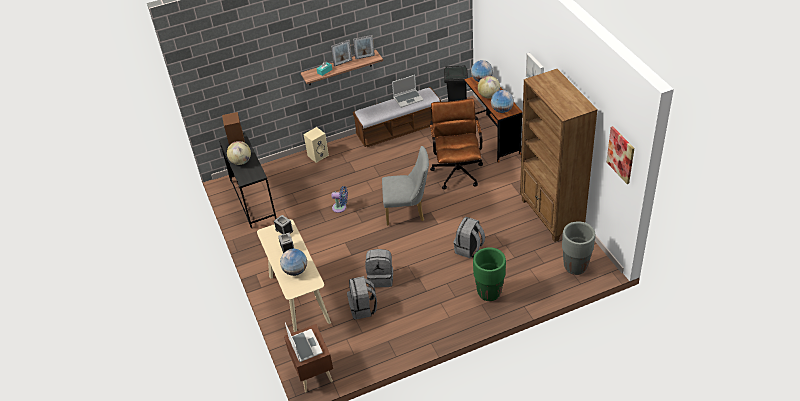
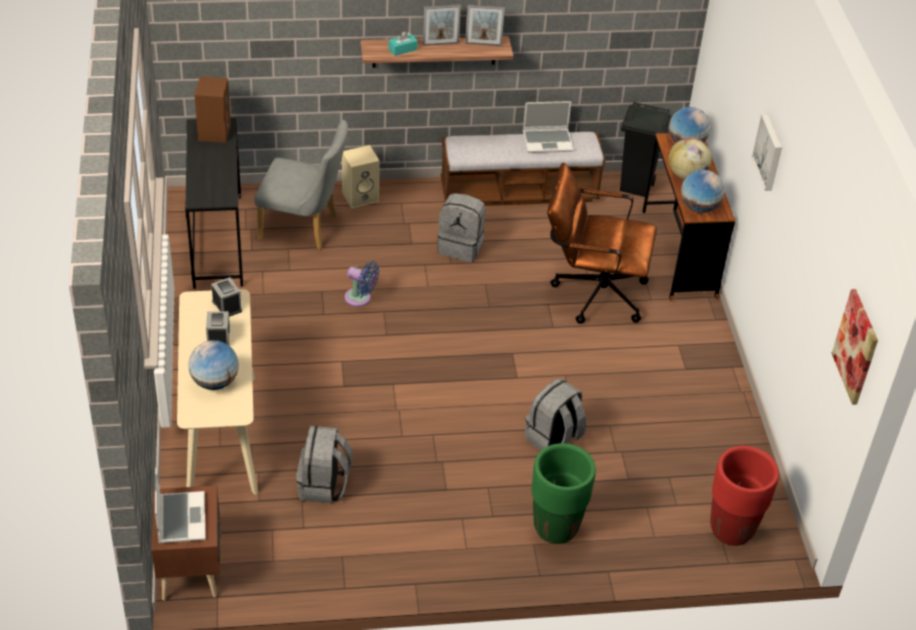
camera: 10 degrees right, 0 degrees up
globe [227,141,251,165] -> none
grey backpack [365,249,393,287] -> grey backpack moved to [437,193,486,262]
grey chair [382,146,429,225] -> grey chair moved to [254,120,348,249]
brown office chair [430,98,483,190] -> brown office chair turned 90 degrees counterclockwise [547,163,657,324]
brown bookcase [520,69,598,242] -> none
grey planter [562,221,595,275] -> red planter [710,446,779,546]

